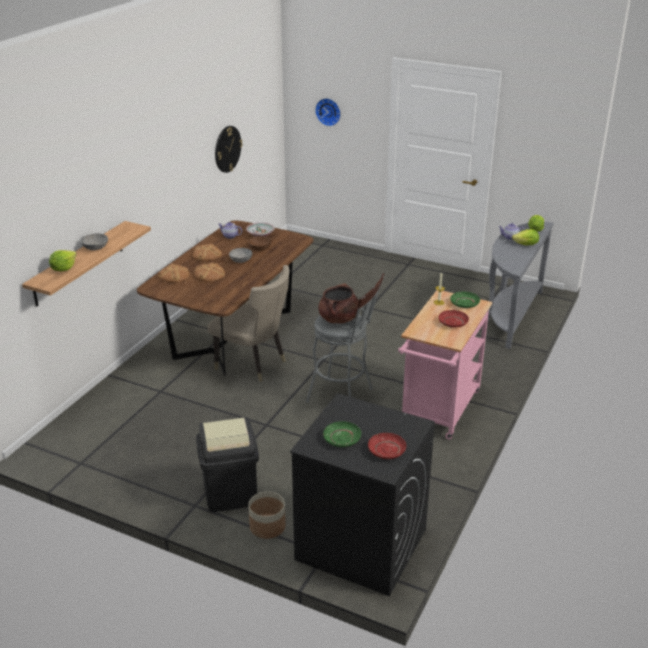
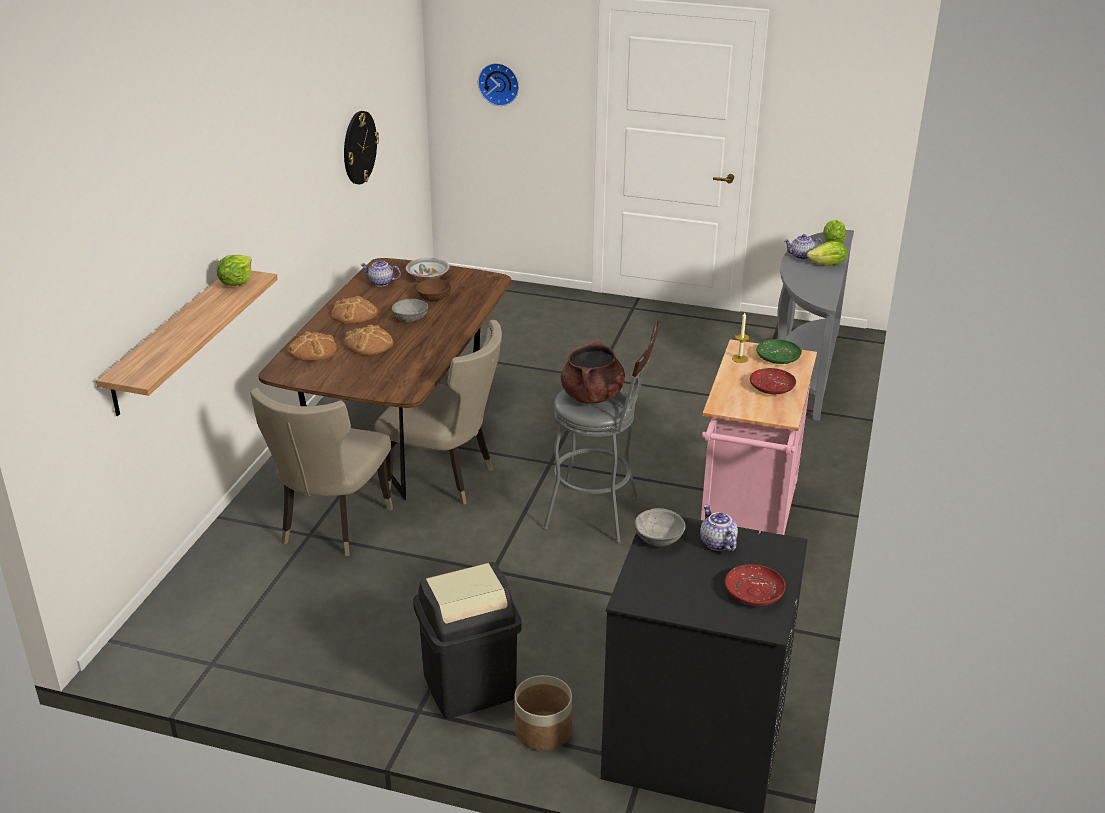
camera: 10 degrees left, 0 degrees up
lettuce [49,250,77,271] -> lettuce moved to [217,255,252,286]
grey bowl [81,233,108,250] -> grey bowl moved to [635,508,686,546]
green plate [323,421,361,447] -> none
none -> beige chair [250,388,393,556]
none -> teapot [700,505,738,551]

